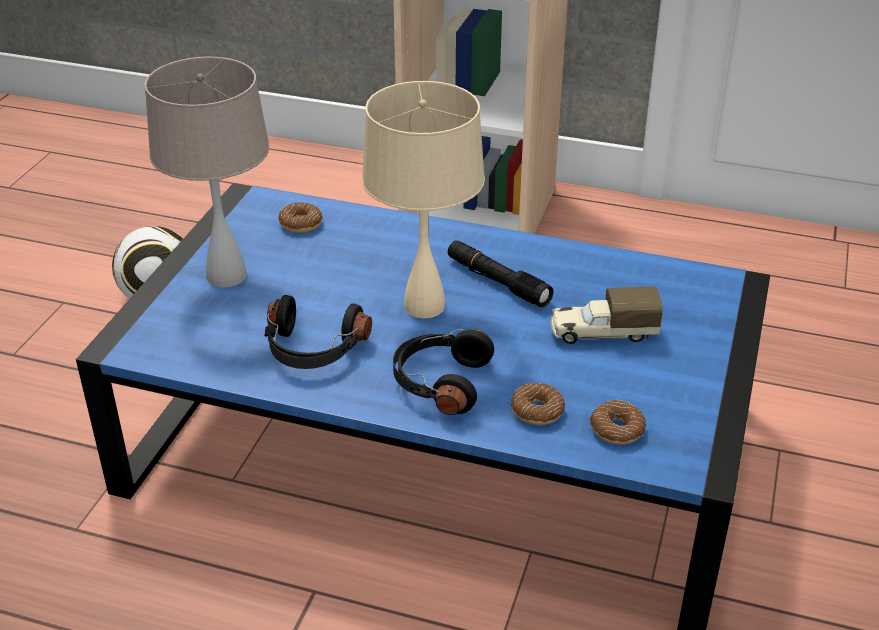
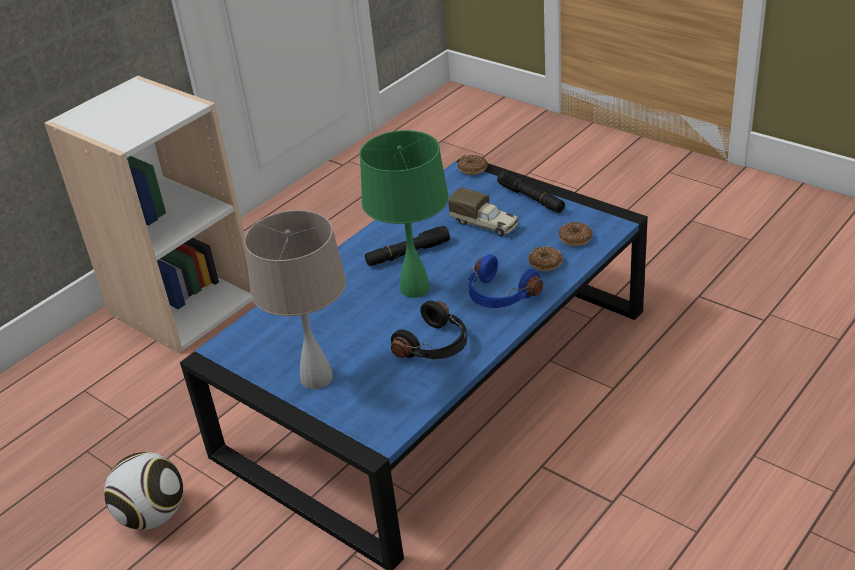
camera: 65 degrees left, 0 degrees up
donut [278,202,323,233] -> donut moved to [458,155,487,175]
beige table lamp [362,81,485,318] -> green table lamp [359,130,449,298]
black headphones [393,329,494,415] -> blue headphones [468,254,543,308]
toy truck [550,286,663,344] -> toy truck turned 75 degrees counterclockwise [448,187,519,237]
none -> black flashlight [497,170,565,213]

